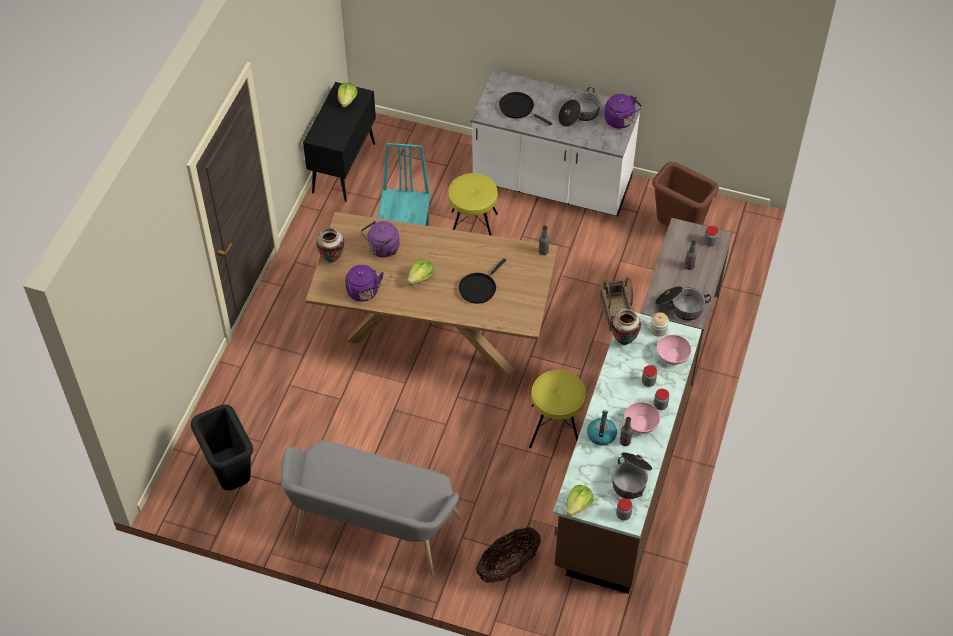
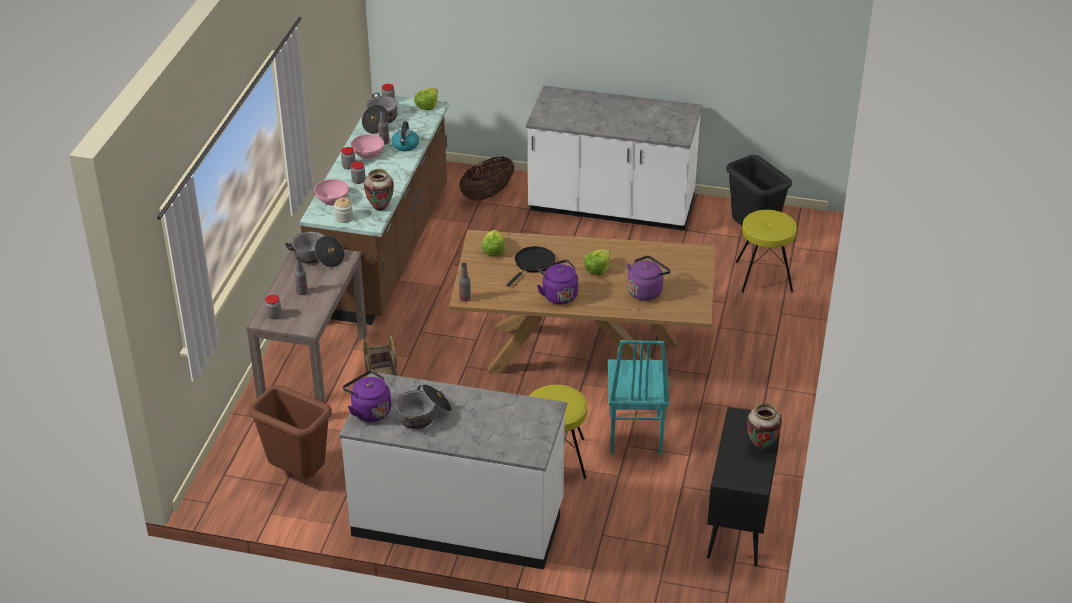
camera: 175 degrees right, 15 degrees down
grey bench [281,441,461,576] -> white counter [526,86,702,231]
vase [316,228,344,262] -> vase moved to [747,403,782,450]
lettuce [338,82,358,107] -> lettuce moved to [481,230,505,256]
purple kettle [345,265,384,302] -> purple kettle moved to [537,260,578,304]
black frying pan [499,92,552,125] -> none
yellow stool [529,370,586,448] -> yellow stool moved to [736,210,797,293]

